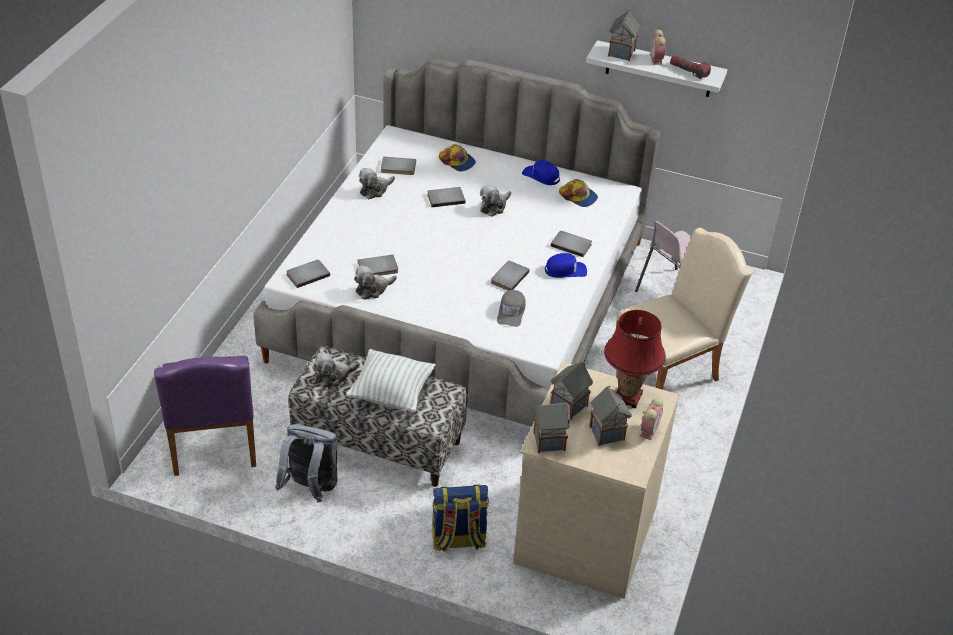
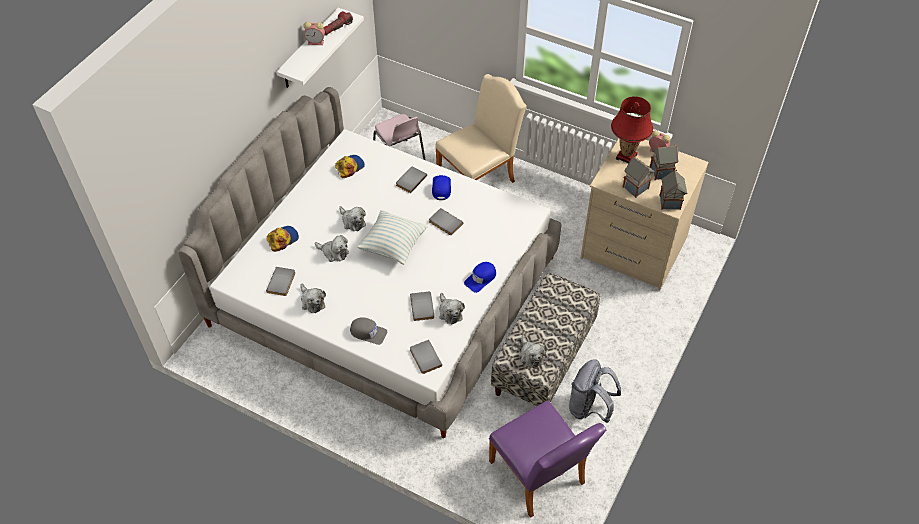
camera: 80 degrees left, 10 degrees up
purple chair [154,356,256,476] -> purple chair turned 60 degrees clockwise [489,401,606,518]
pillow [346,349,436,412] -> pillow moved to [357,210,428,265]
grey book [427,187,466,207] -> plush toy [314,235,349,262]
backpack [432,485,489,552] -> none
grey cap [497,290,526,327] -> grey cap moved to [350,317,387,345]
blue cap [522,160,560,185] -> blue cap moved to [464,262,496,293]
toy house [608,10,641,61] -> none
beige chair [615,228,752,390] -> beige chair turned 75 degrees clockwise [435,74,527,183]

